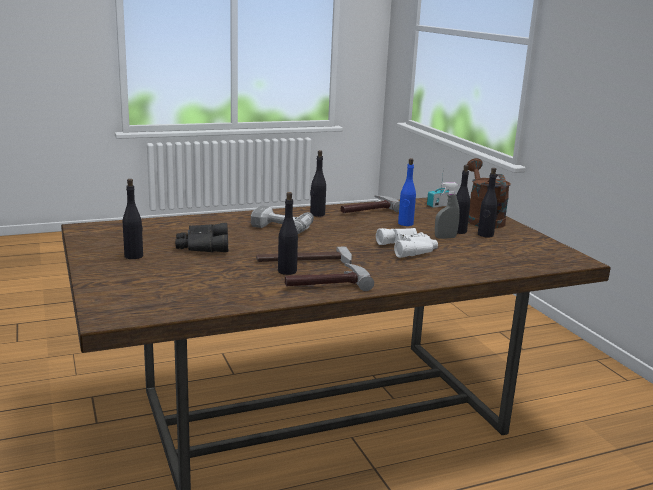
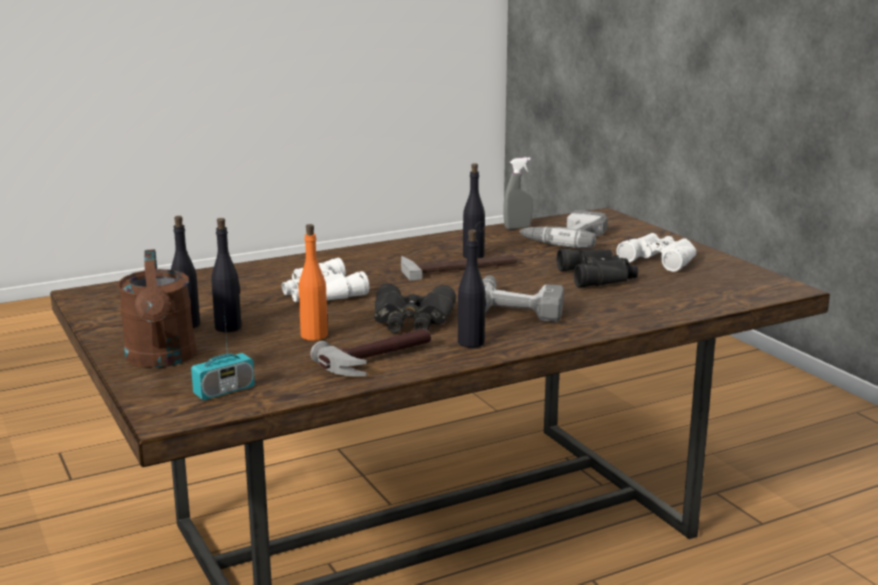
camera: 175 degrees right, 0 degrees up
black bottle [123,179,143,259] -> white binoculars [616,233,696,272]
hammer [285,263,374,291] -> none
blue bottle [398,158,416,226] -> orange bottle [299,224,328,341]
grey spray bottle [435,182,460,239] -> grey spray bottle moved to [503,157,533,229]
none -> black binoculars [374,284,456,333]
none -> power drill [519,210,608,248]

